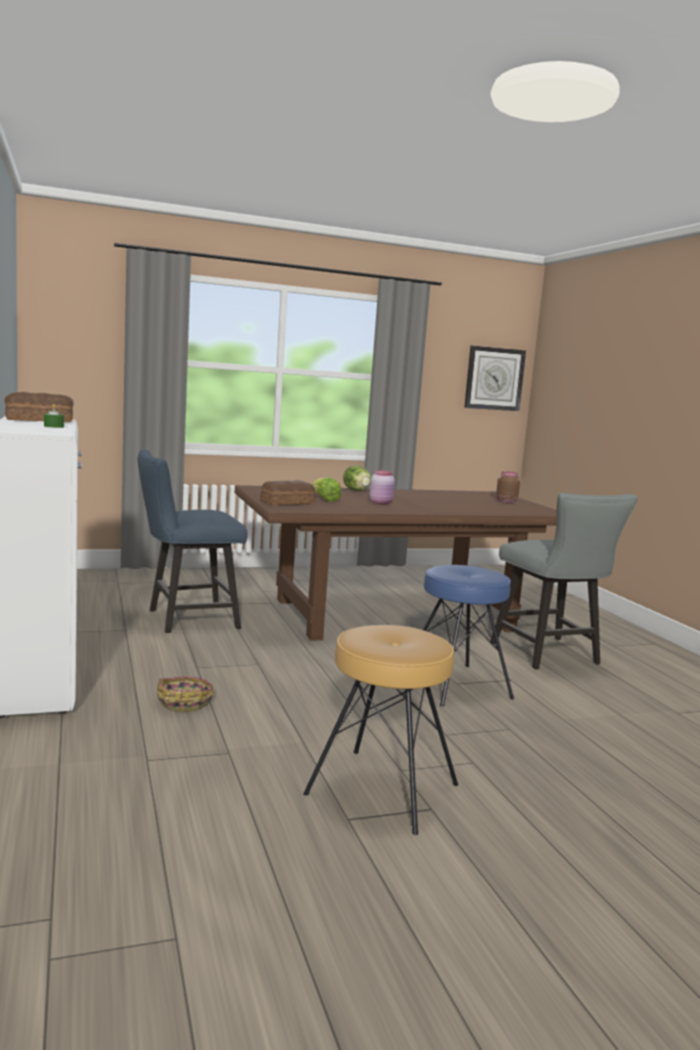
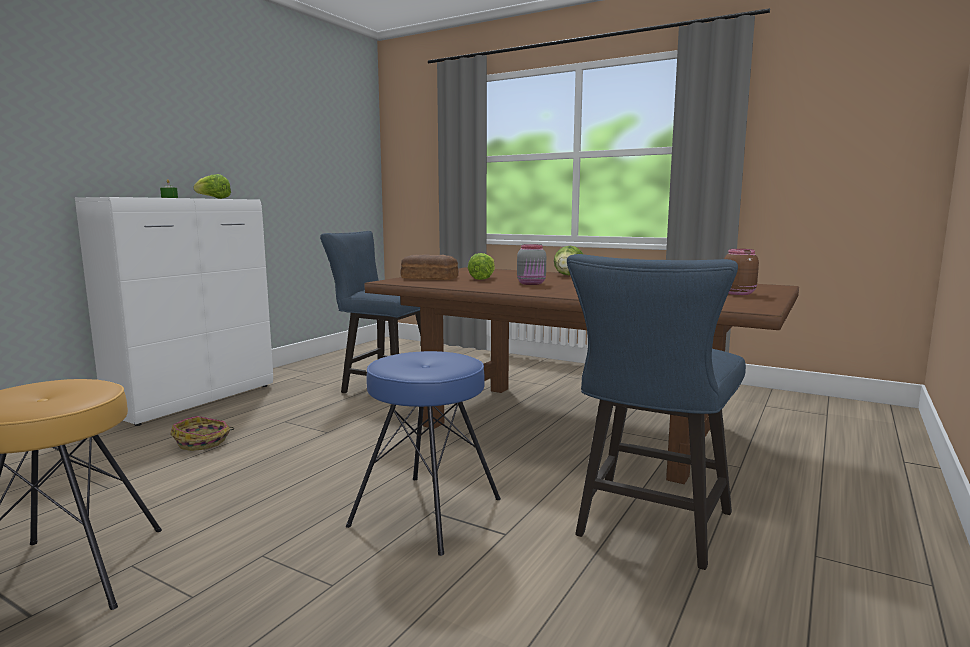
camera: 50 degrees right, 0 degrees up
bread [4,392,74,422] -> lettuce [194,174,231,199]
pink jar [369,470,395,505] -> grey jar [517,244,546,285]
wall clock [464,345,526,411] -> none
grey chair [490,493,638,669] -> blue chair [567,254,746,570]

